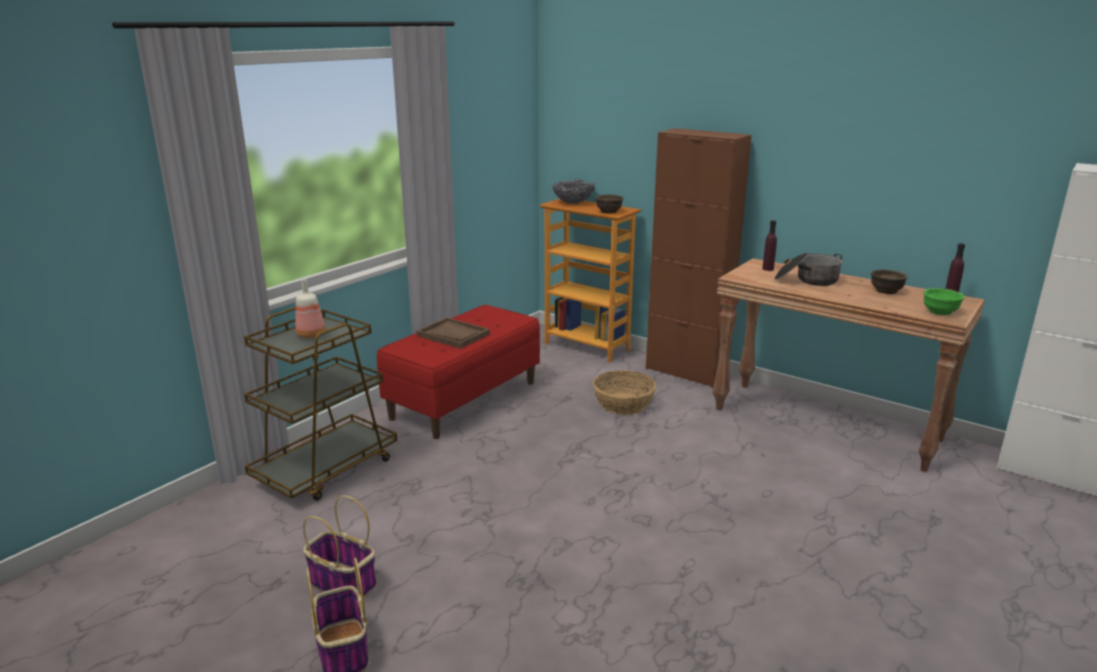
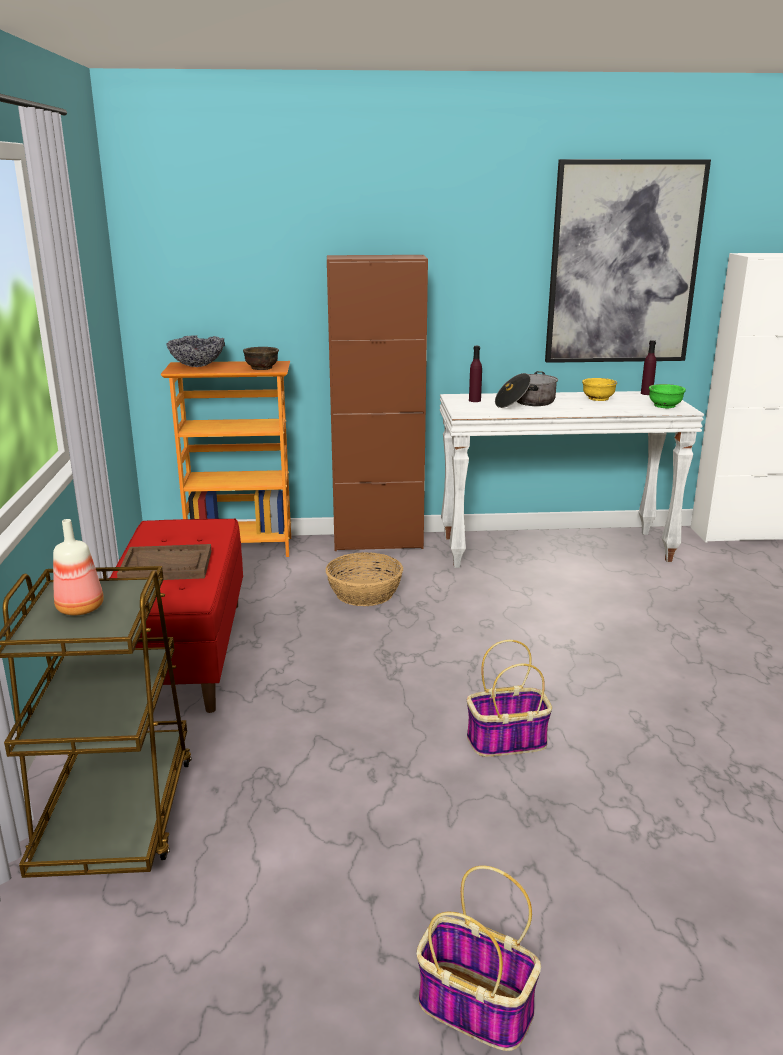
camera: 40 degrees left, 0 degrees up
basket [303,495,377,597] -> basket moved to [467,640,552,757]
brown console table [712,258,985,472] -> white console table [440,391,704,568]
brown bowl [871,269,908,294] -> yellow bowl [582,378,617,401]
none -> picture [545,159,711,363]

